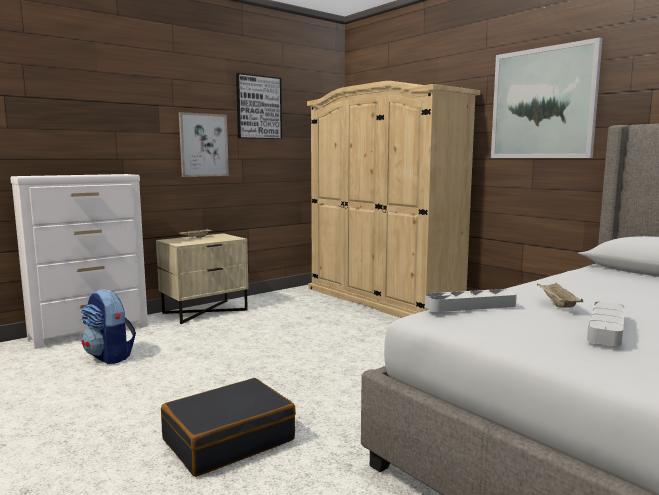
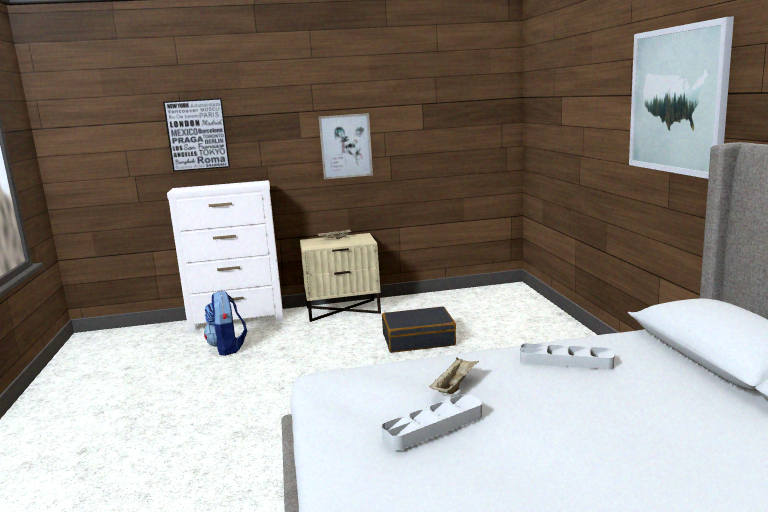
camera: 30 degrees right, 5 degrees up
black suitcase [161,378,296,477] -> black suitcase moved to [382,306,456,353]
picture [236,73,282,139] -> picture moved to [163,98,230,172]
beige wardrobe [307,81,480,318] -> none
grey tray [425,289,517,312] -> grey tray moved to [520,343,614,370]

